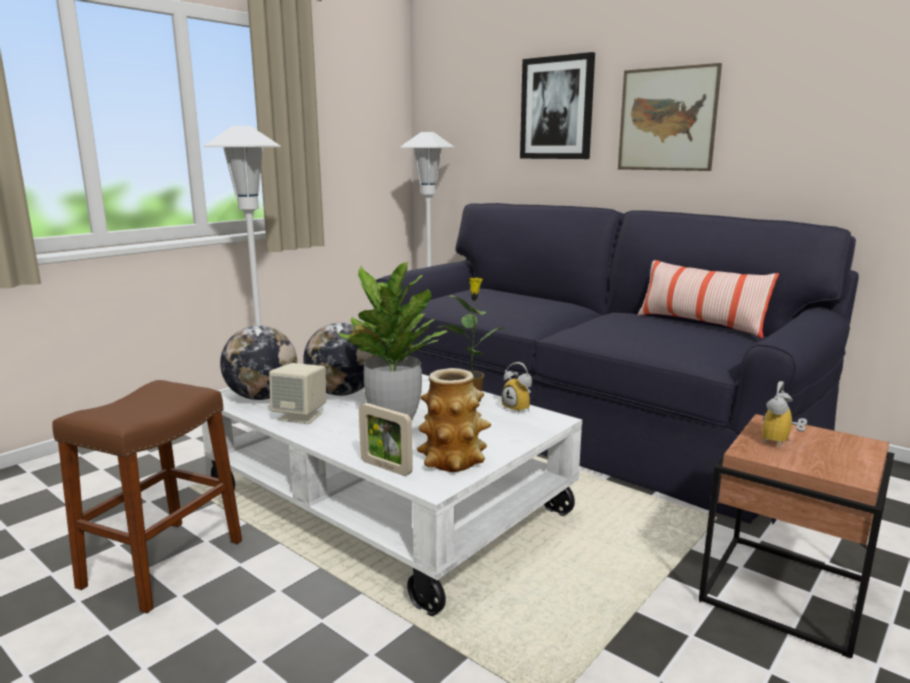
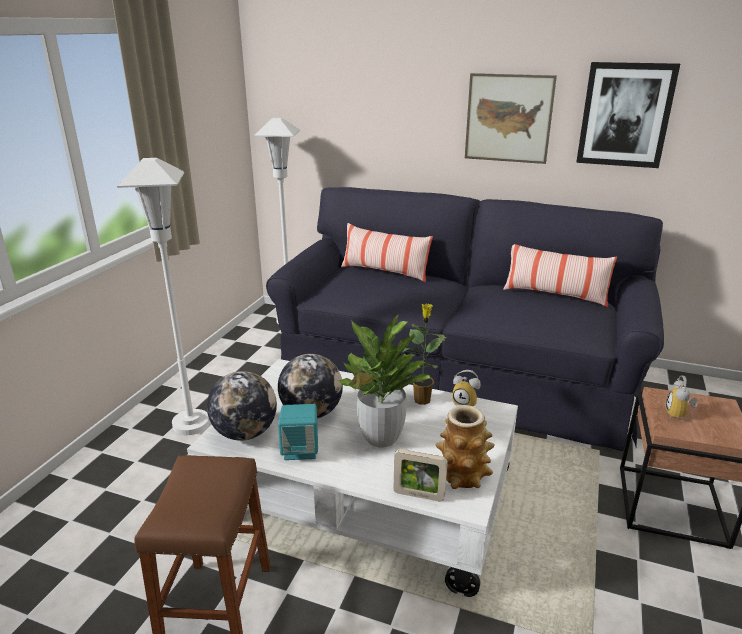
camera: 20 degrees left, 10 degrees up
beige speaker [269,363,326,424] -> turquoise speaker [278,404,318,460]
picture [520,52,595,159] -> picture moved to [576,62,680,168]
none -> pillow [341,223,433,282]

